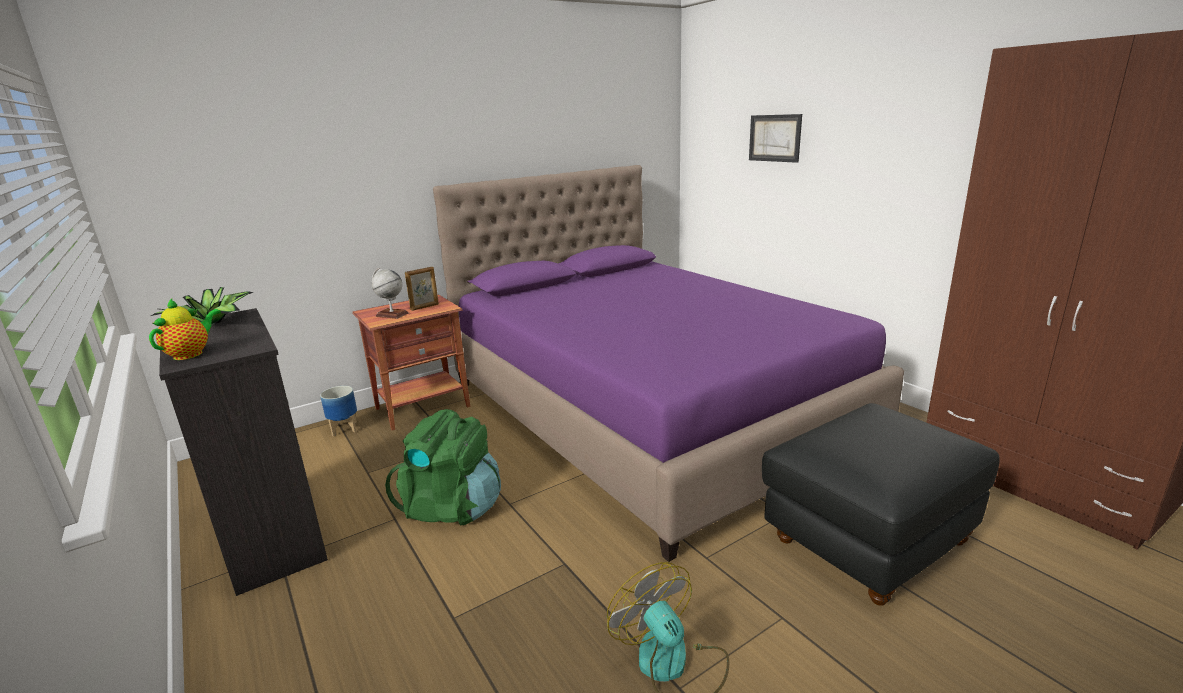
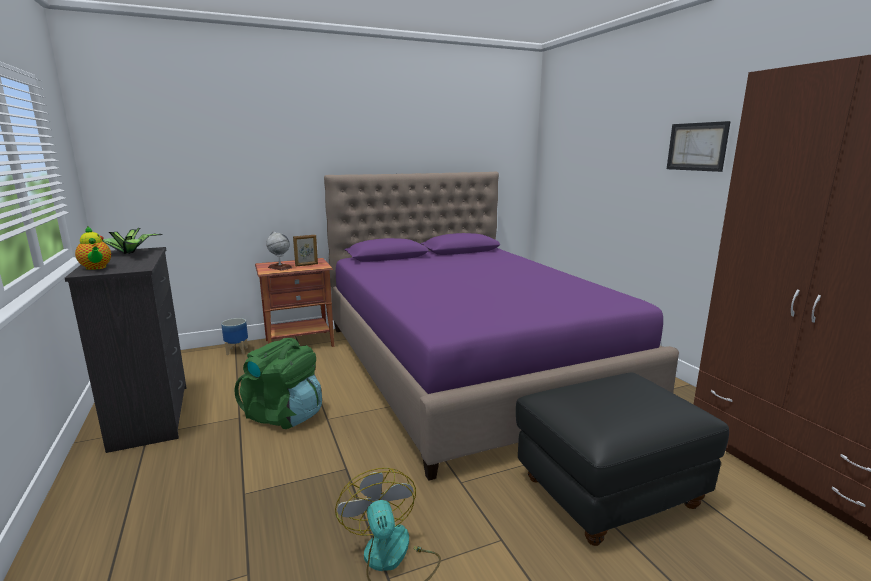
camera: 10 degrees right, 5 degrees down
teapot [149,299,221,360] -> teapot turned 105 degrees clockwise [75,226,111,270]
picture [749,114,802,163] -> picture moved to [667,121,731,172]

